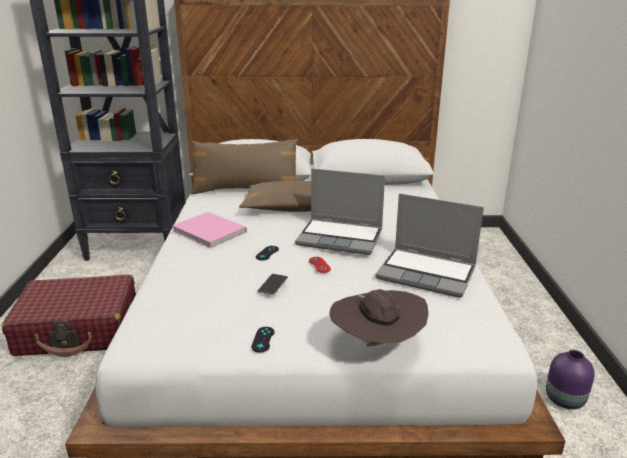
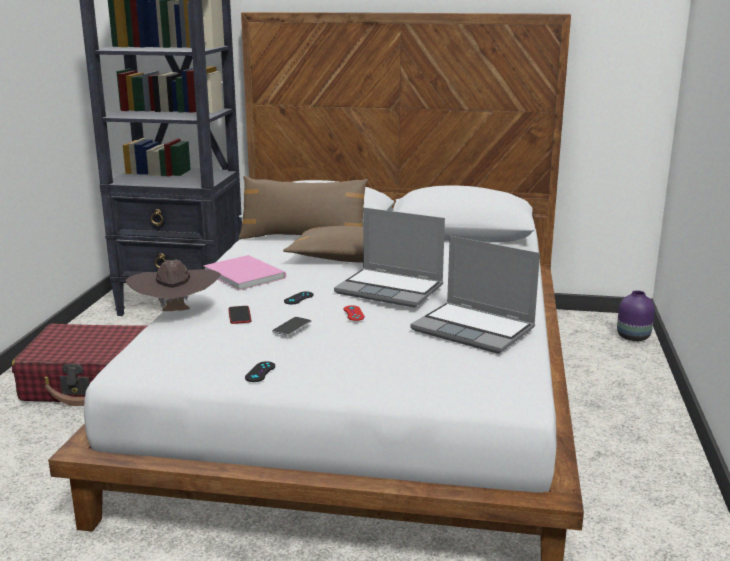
camera: 10 degrees right, 5 degrees down
brown hat [329,289,429,347] -> brown hat moved to [125,260,221,311]
purple vase [546,350,595,409] -> purple vase moved to [617,290,655,341]
none -> phone [228,306,251,324]

